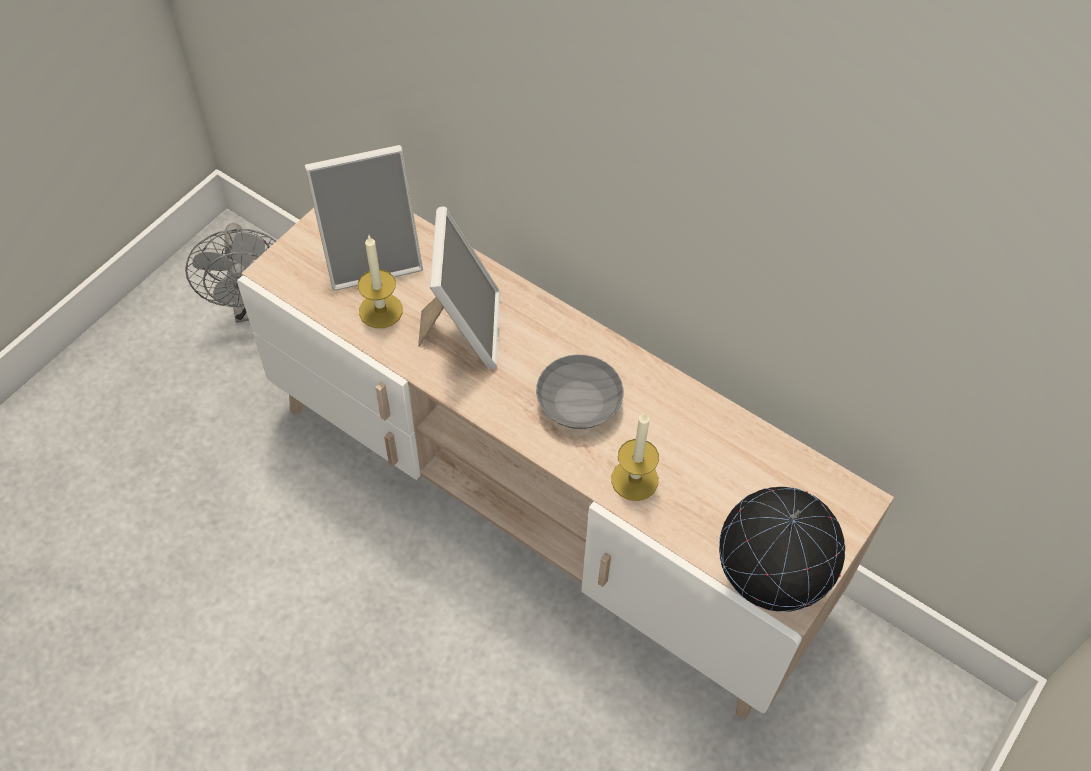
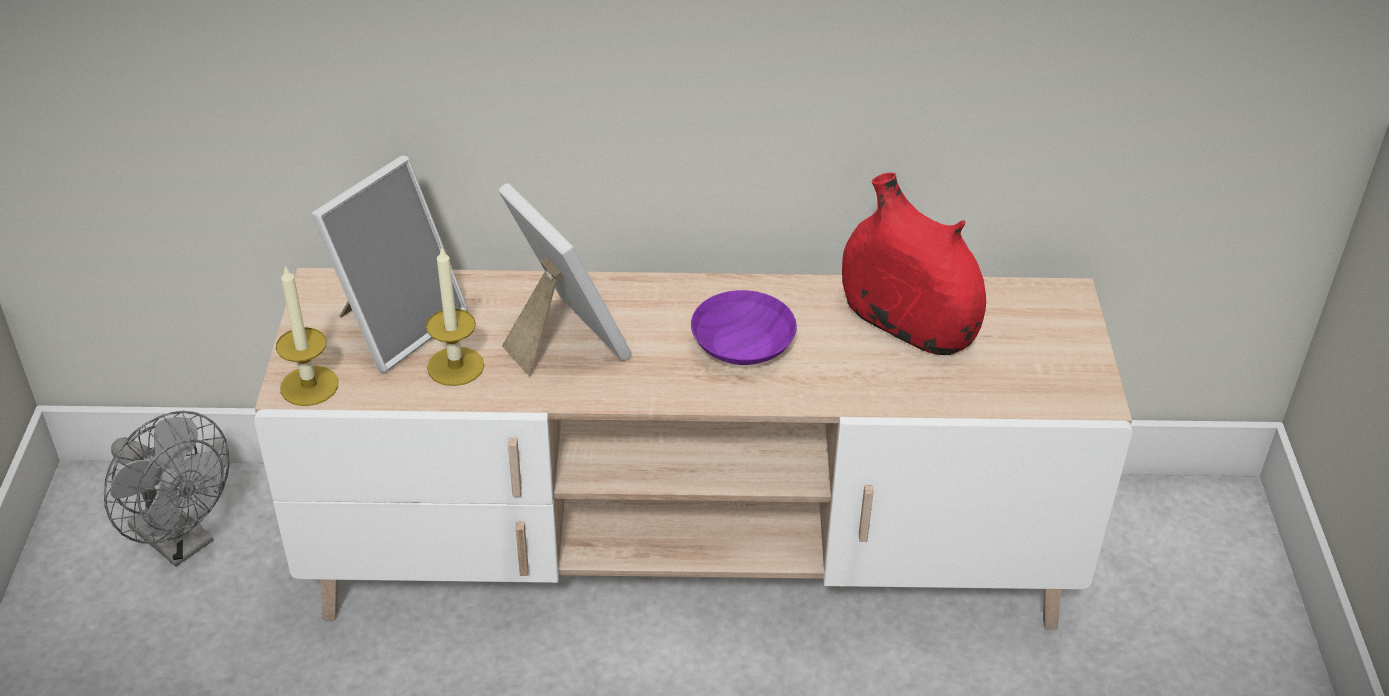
camera: 35 degrees left, 15 degrees down
grey bowl [536,355,623,429] -> purple bowl [691,290,797,365]
candle [611,413,659,501] -> candle moved to [276,265,338,406]
globe [719,487,845,612] -> none
none -> red vase [842,173,986,355]

